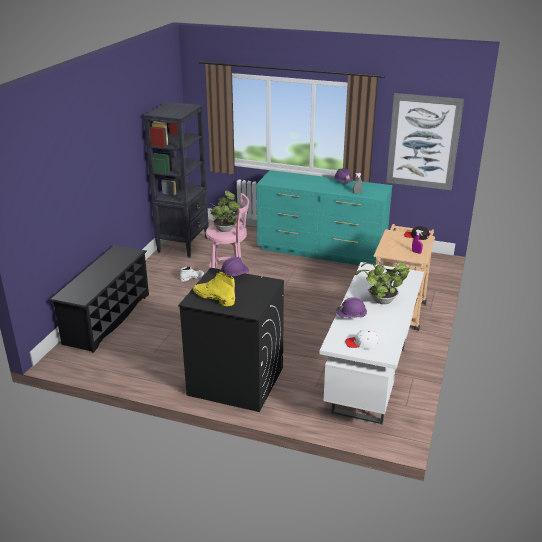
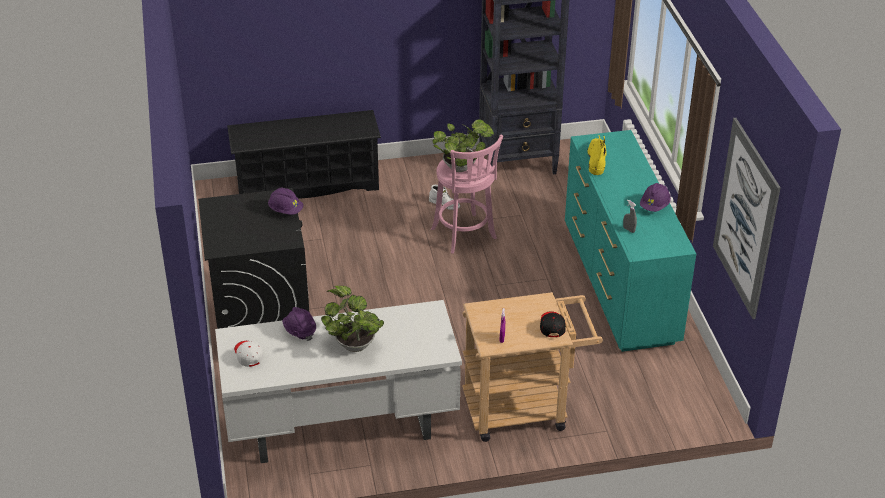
camera: 60 degrees right, 10 degrees up
yellow boot [193,272,235,306] -> yellow boot moved to [587,135,606,175]

